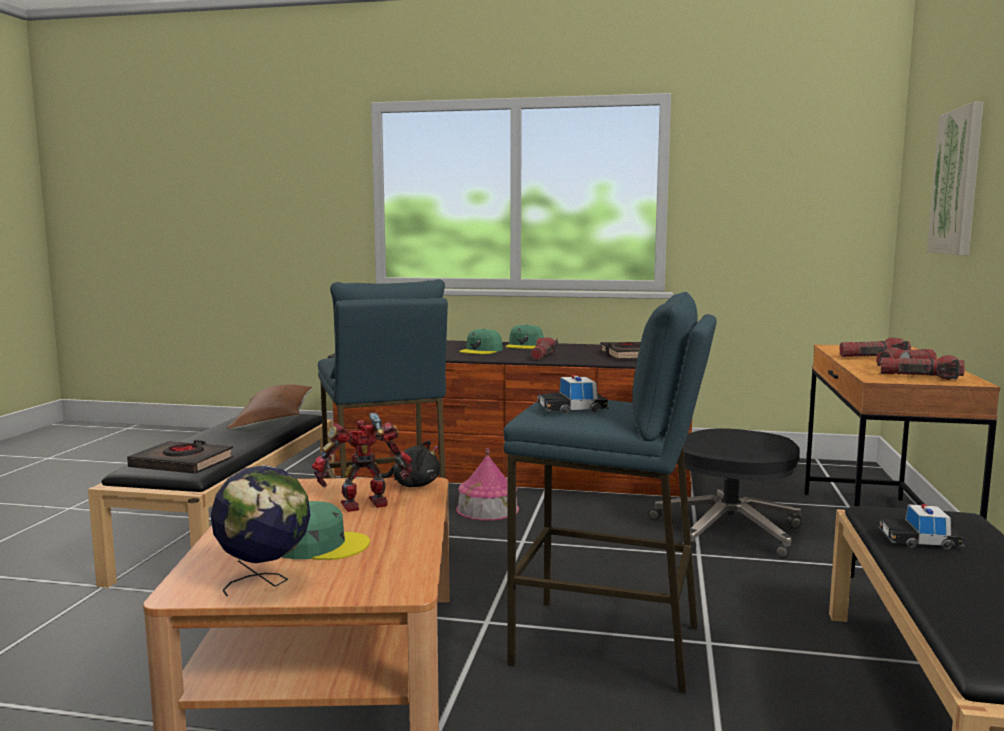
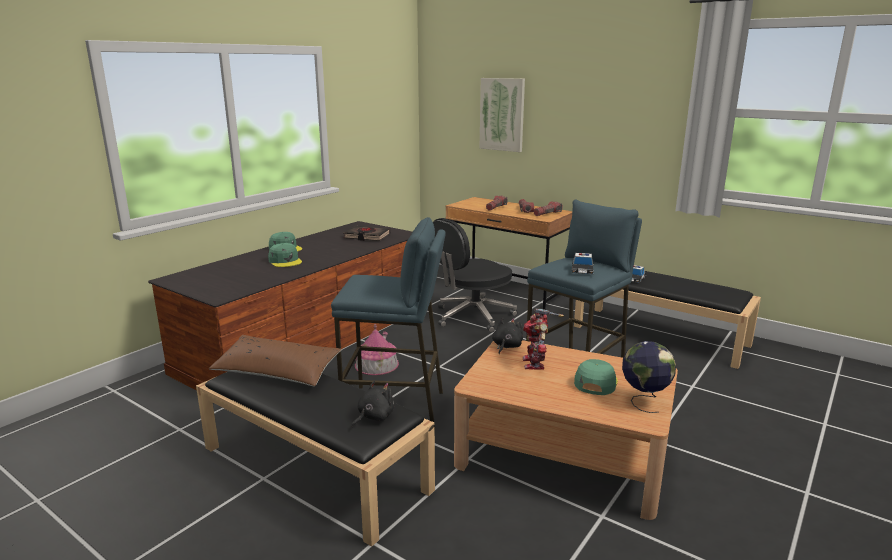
camera: 65 degrees left, 10 degrees up
black book [127,440,234,474] -> black plush toy [351,381,394,428]
flashlight [531,337,558,360] -> none

